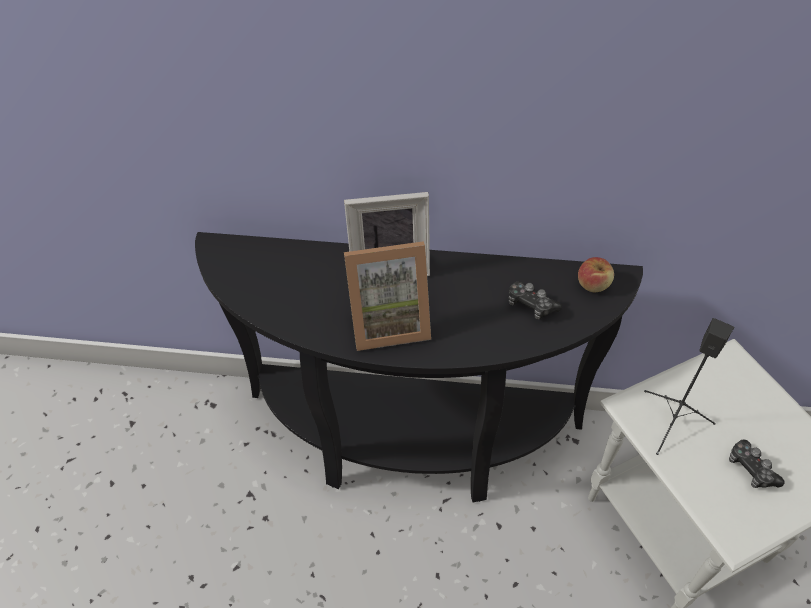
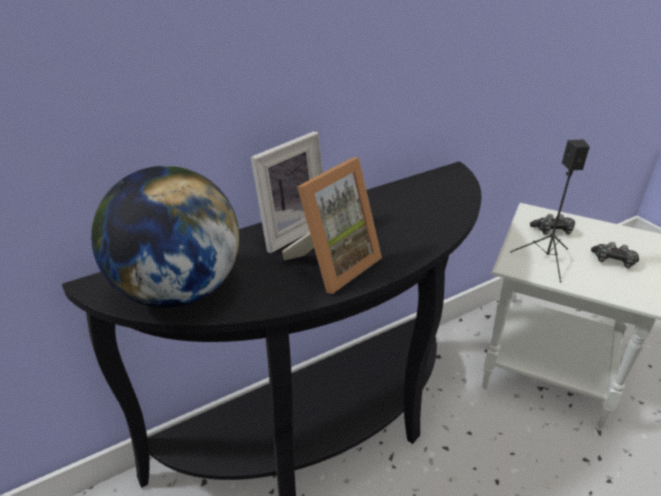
camera: 40 degrees left, 15 degrees down
game controller [509,282,562,320] -> game controller moved to [530,214,575,235]
apple [578,257,614,292] -> none
none -> globe [91,166,239,308]

